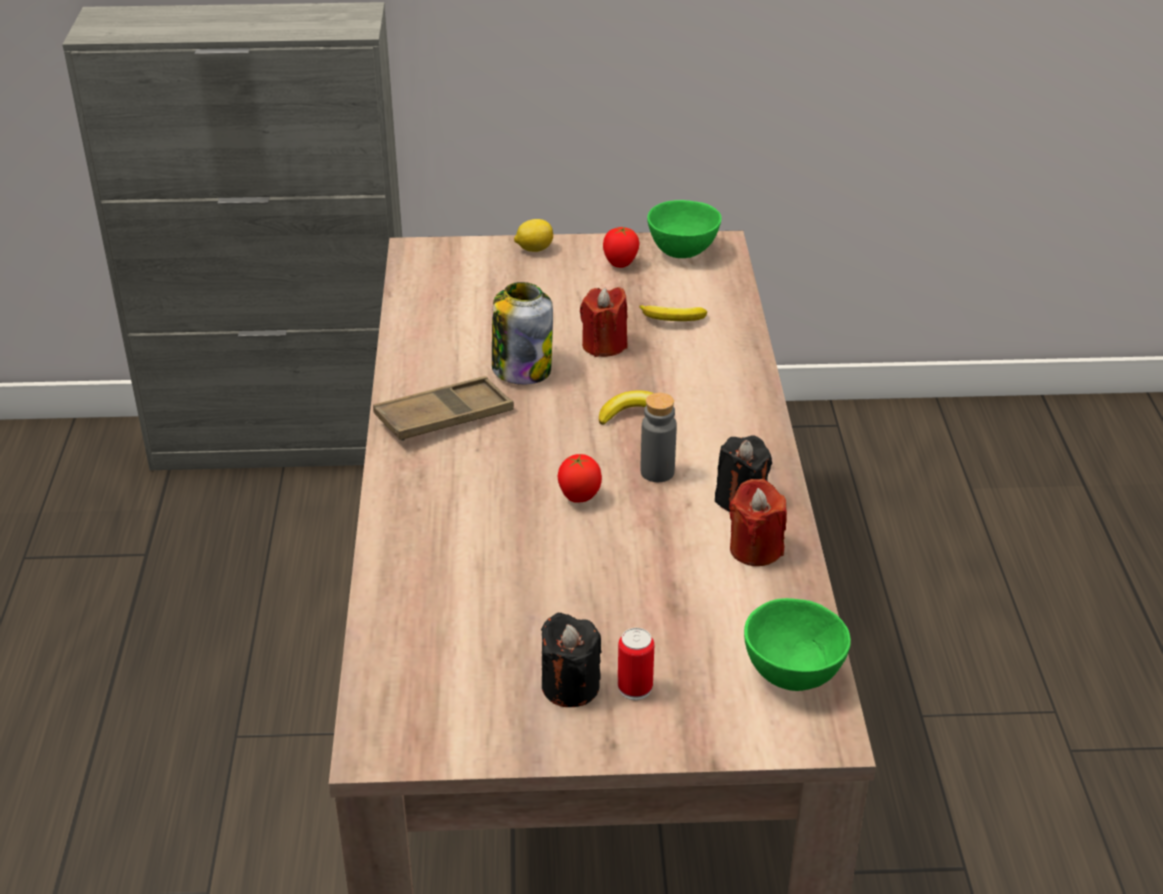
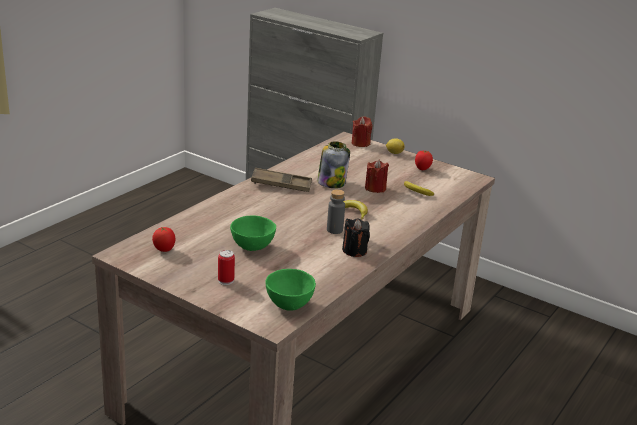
camera: 35 degrees right, 10 degrees down
black candle [541,613,602,707] -> none
tomato [558,454,602,503] -> tomato moved to [152,227,175,252]
green bowl [647,200,721,258] -> green bowl moved to [230,215,276,251]
red candle [729,479,787,566] -> red candle moved to [352,116,372,147]

